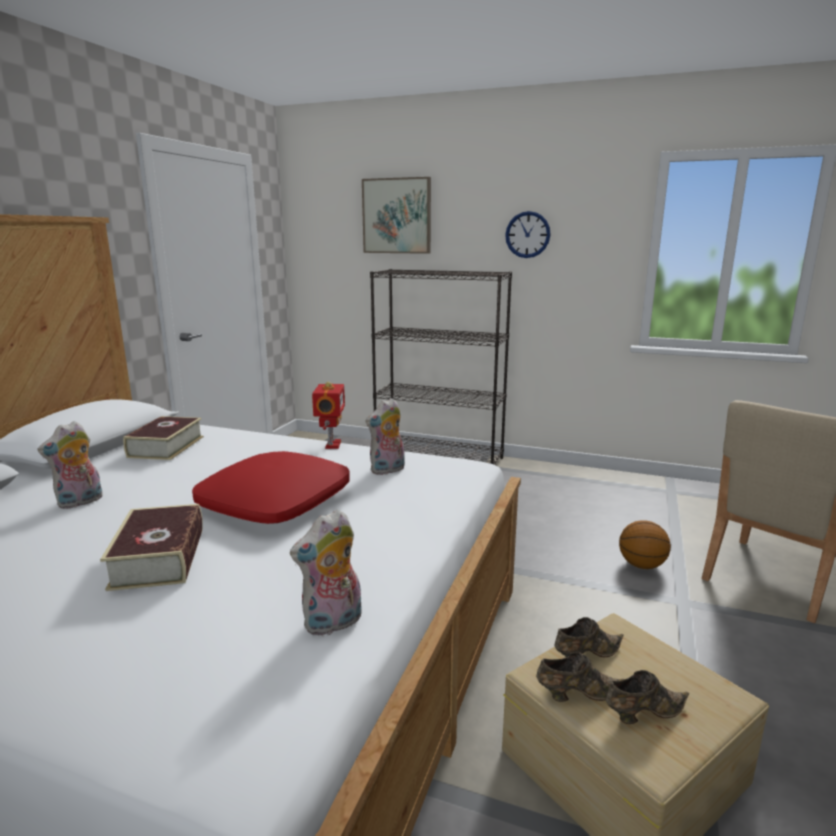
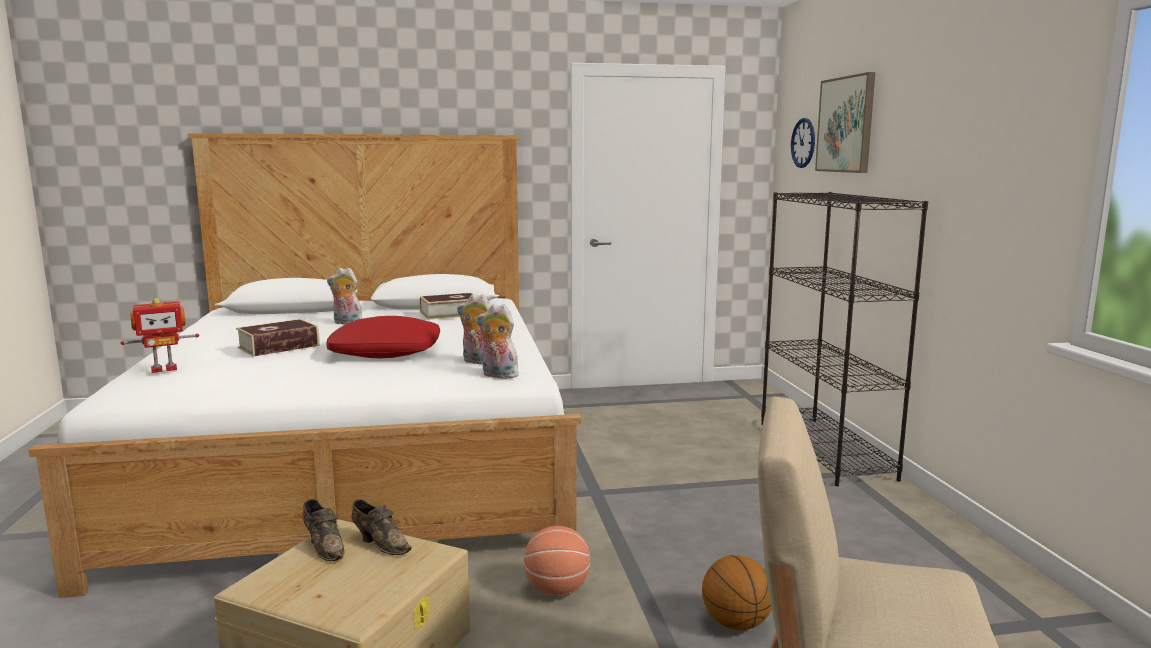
camera: 60 degrees right, 5 degrees down
plush toy [290,509,362,636] -> plush toy moved to [476,304,519,379]
toy robot [312,382,345,449] -> toy robot moved to [120,298,199,373]
wall clock [505,211,551,258] -> wall clock moved to [791,118,815,168]
brown shoe [606,670,690,724] -> none
none -> basketball [524,526,590,596]

